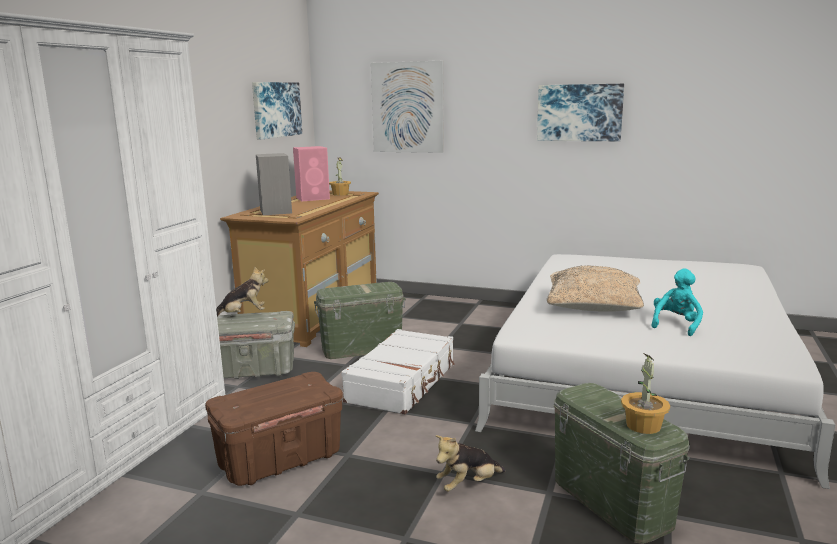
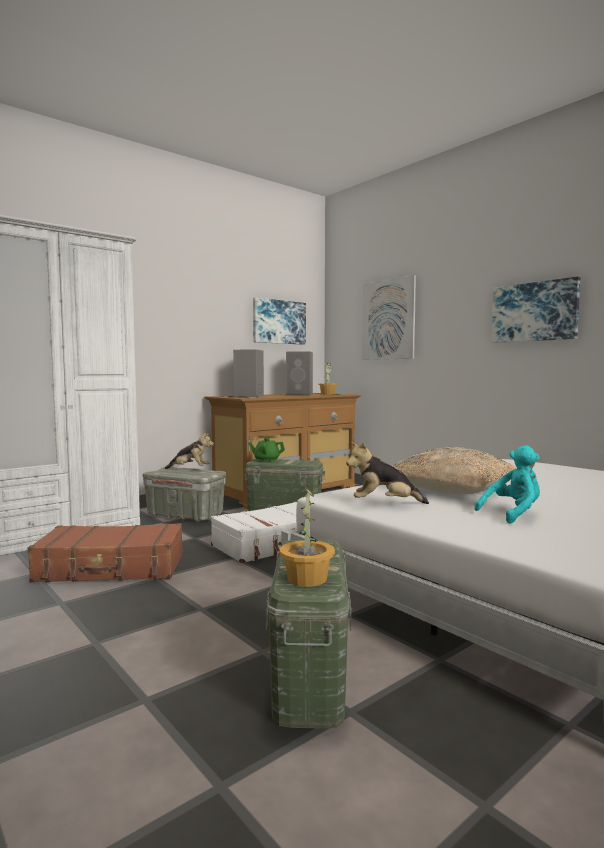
camera: 30 degrees right, 10 degrees down
brown storage box [205,372,343,486] -> brown suitcase [28,523,183,582]
pink speaker [293,146,330,201] -> grey speaker [286,351,313,395]
plush toy [435,435,505,492] -> plush toy moved to [346,442,429,504]
none -> green teapot [248,438,285,462]

